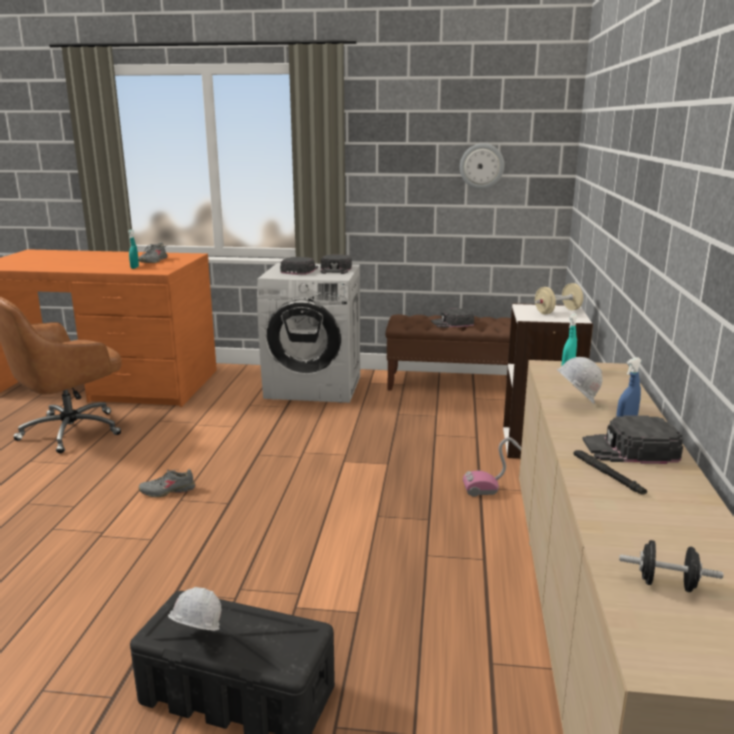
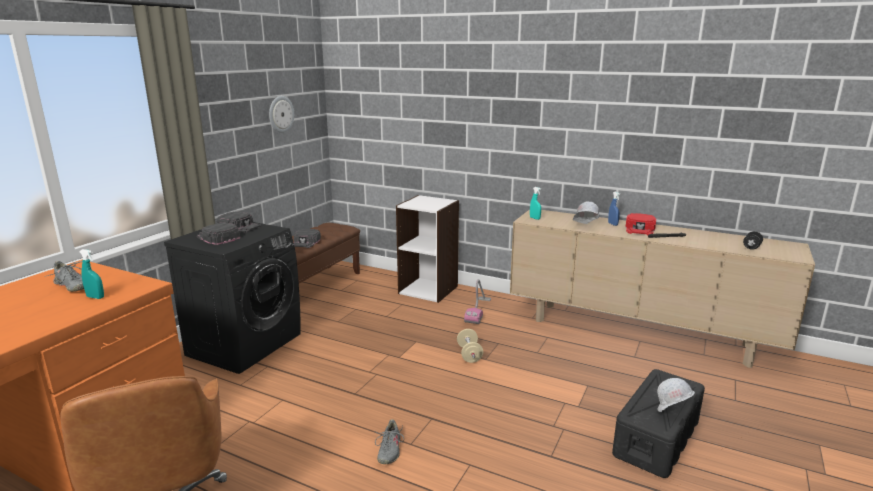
camera: 70 degrees left, 0 degrees up
white washing machine [257,263,360,403] -> black washing machine [164,222,300,374]
beige dumbbell [535,283,583,315] -> beige dumbbell moved to [457,329,483,363]
black cap [582,415,683,464] -> red cap [625,213,656,235]

